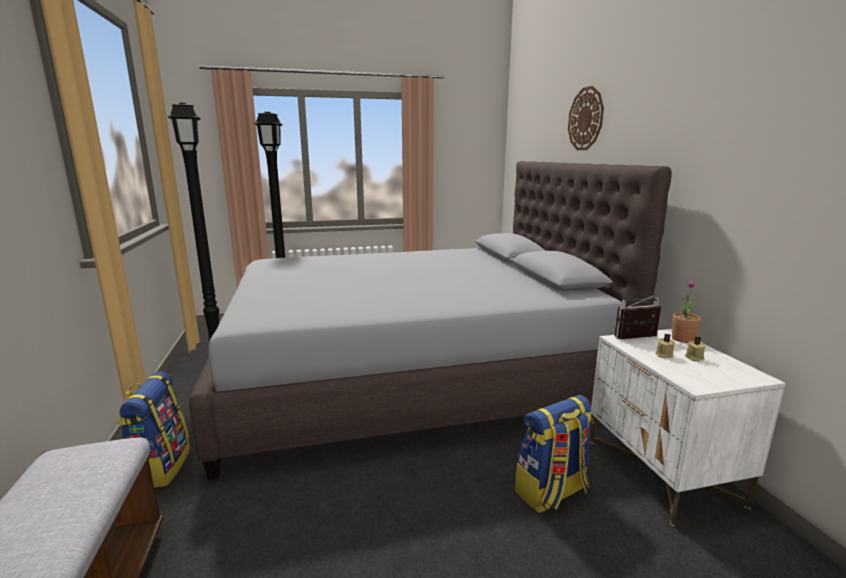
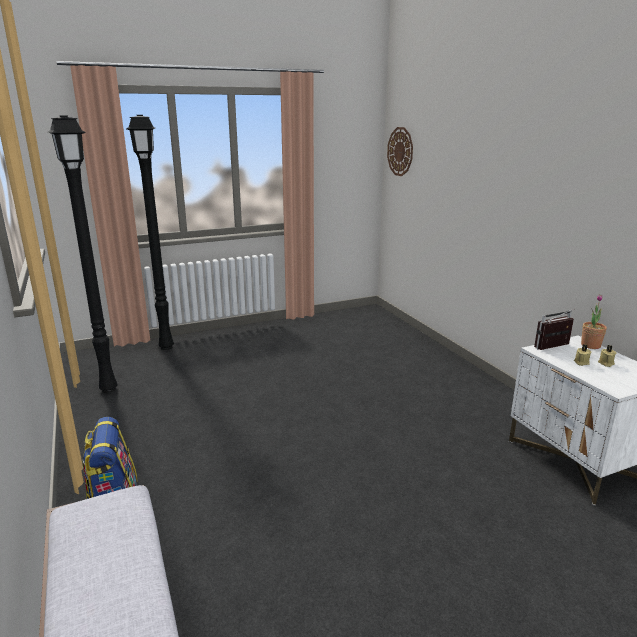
camera: 10 degrees left, 5 degrees up
grey bed [189,161,672,480] -> none
backpack [515,395,594,513] -> none
wall clock [568,86,604,150] -> wall clock moved to [387,127,413,176]

